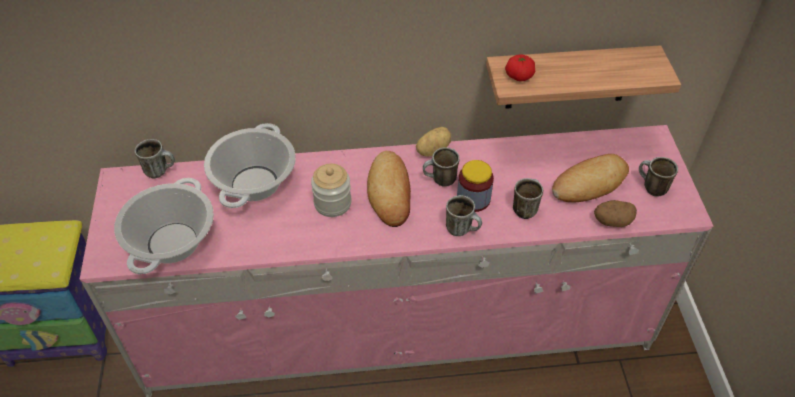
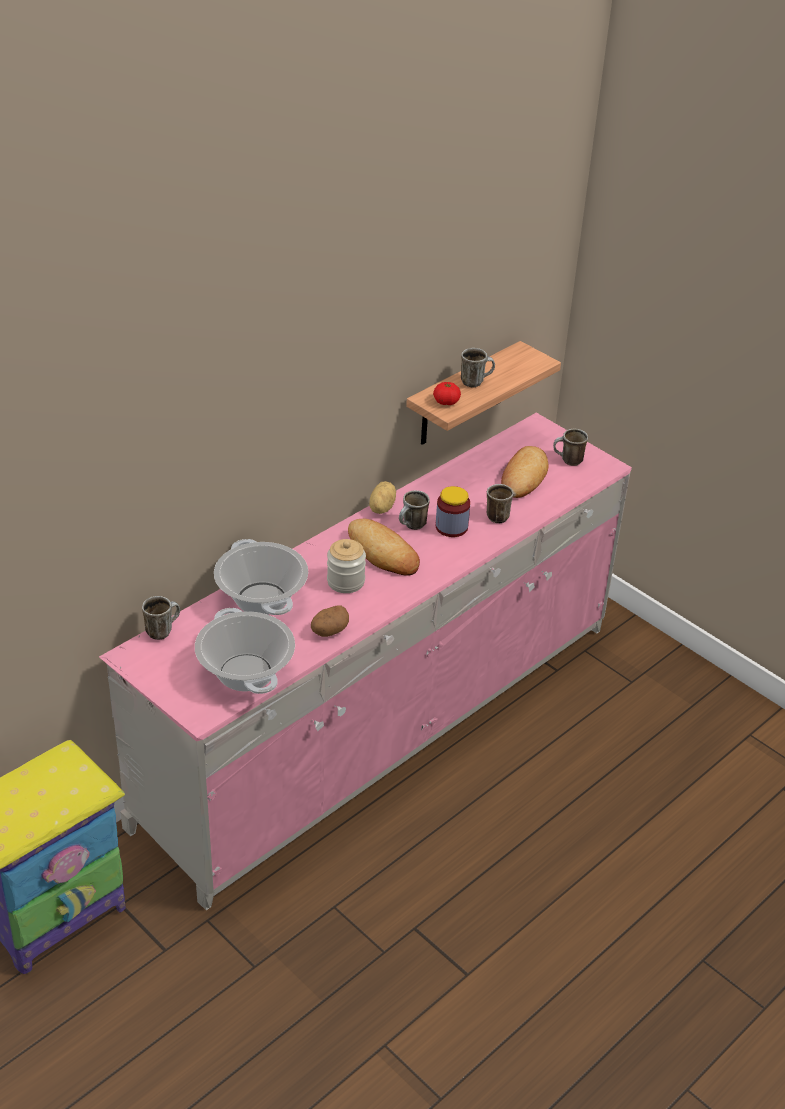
camera: 40 degrees left, 10 degrees down
mug [446,195,482,236] -> mug moved to [461,348,495,388]
potato [594,200,637,227] -> potato moved to [311,605,349,637]

